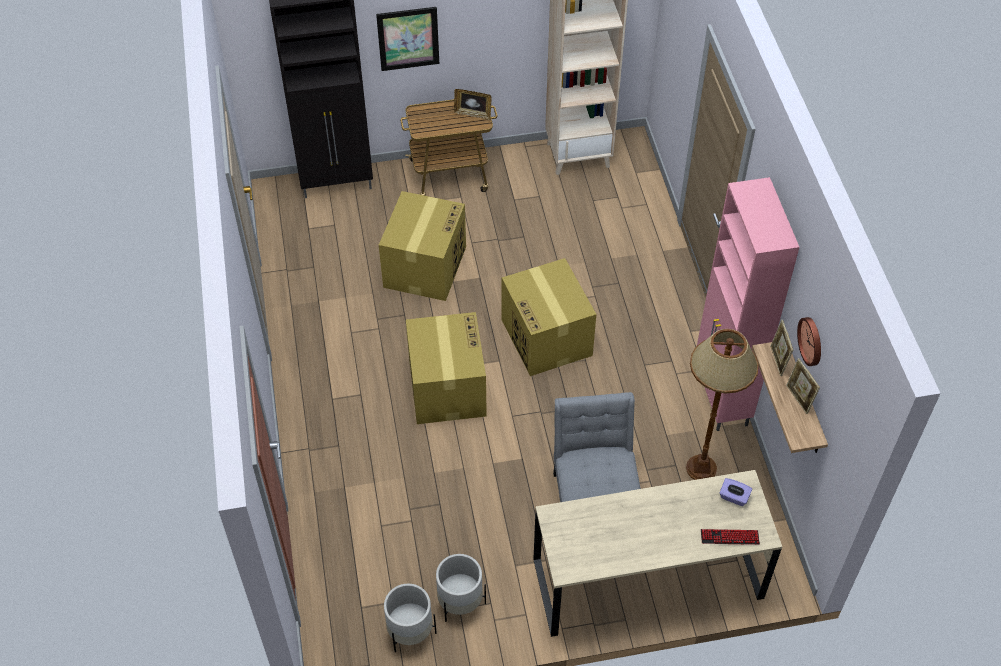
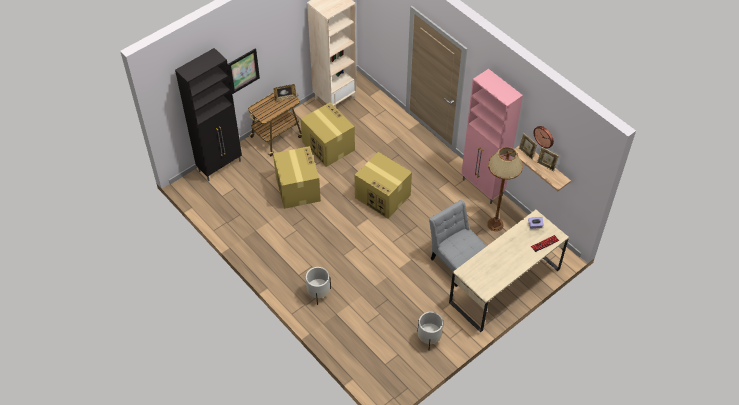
camera: 30 degrees left, 0 degrees up
white planter [384,584,437,652] -> white planter moved to [306,267,331,305]
cardboard box [406,312,487,424] -> cardboard box moved to [301,103,355,167]

